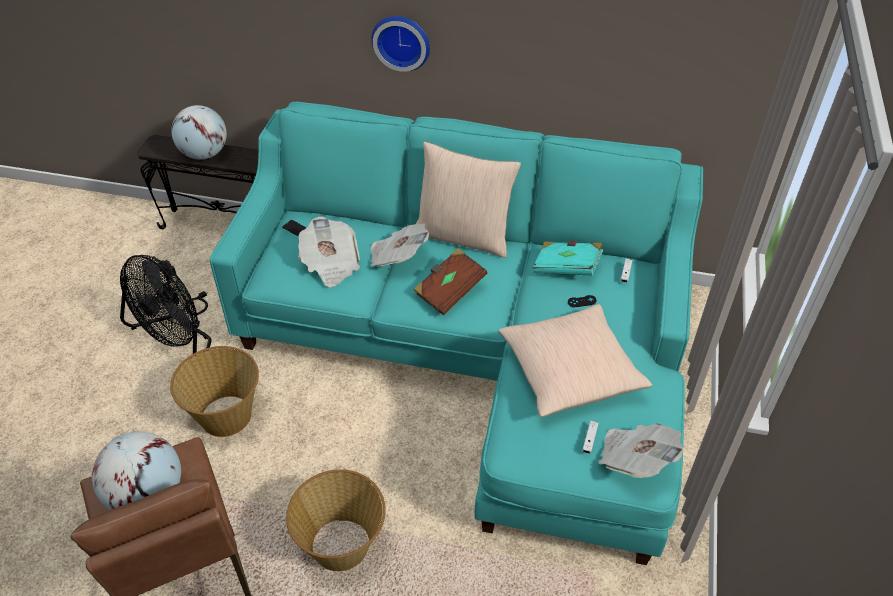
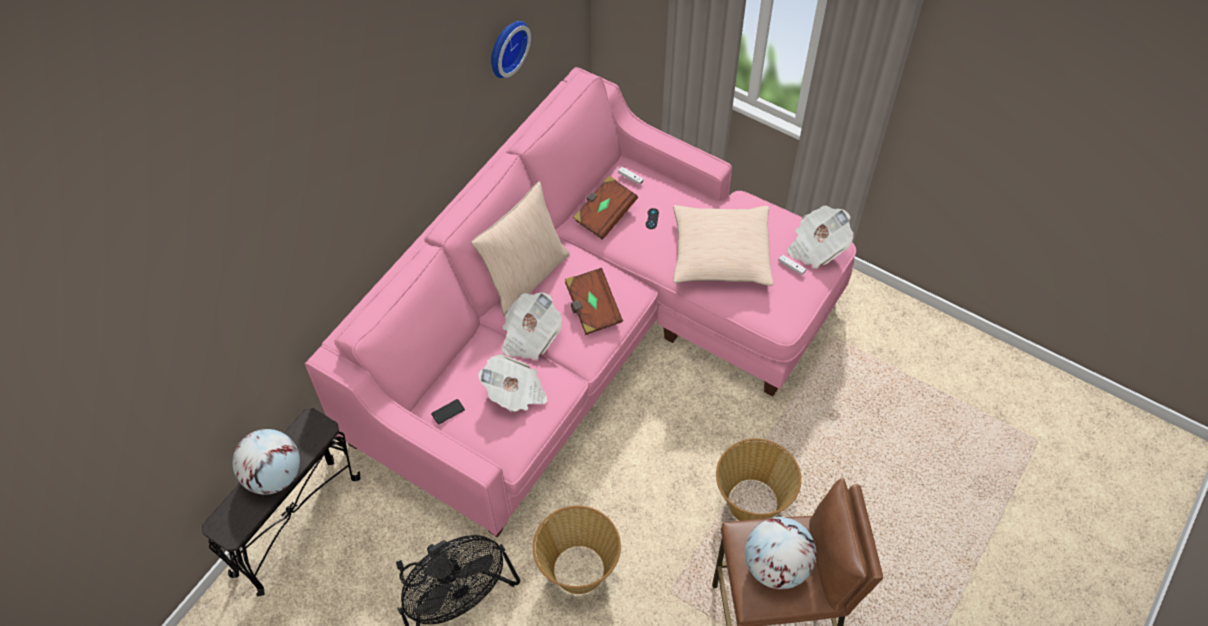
camera: 70 degrees left, 10 degrees up
turquoise sofa [210,102,703,565] -> pink sofa [304,67,856,537]
wall clock [371,16,430,72] -> wall clock moved to [491,21,531,78]
turquoise book [533,240,603,276] -> brown book [573,175,638,240]

